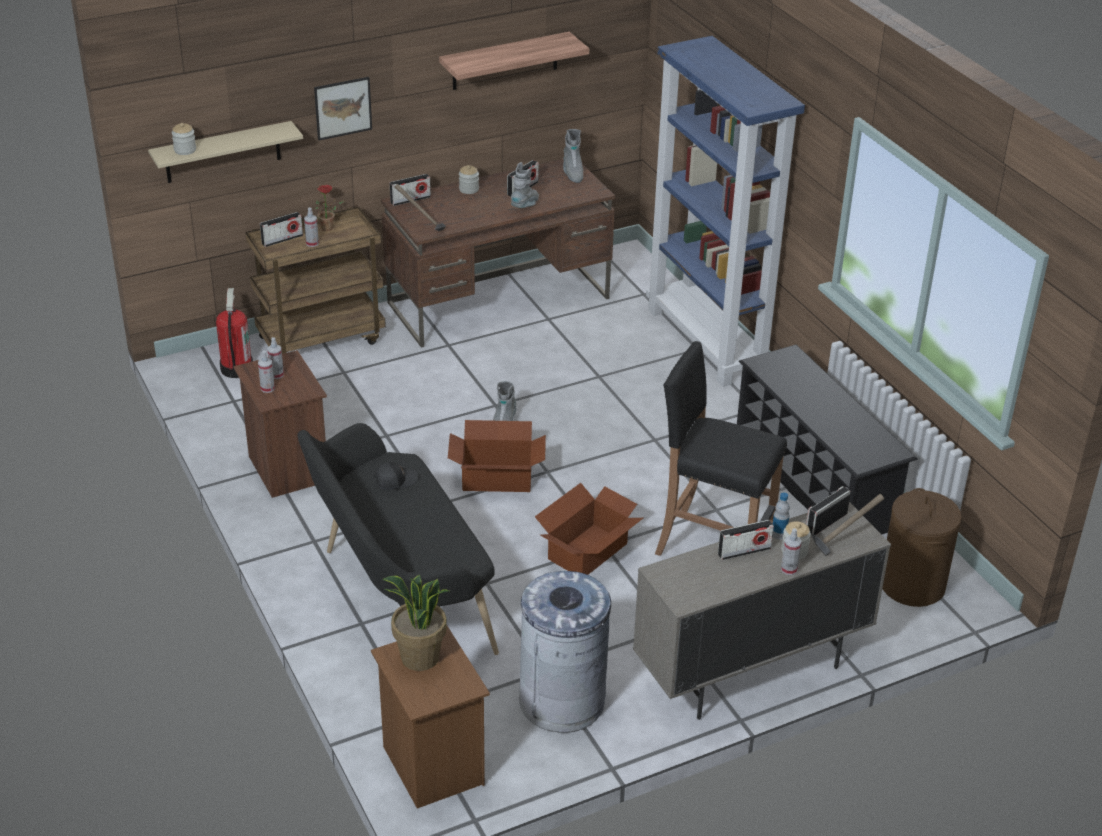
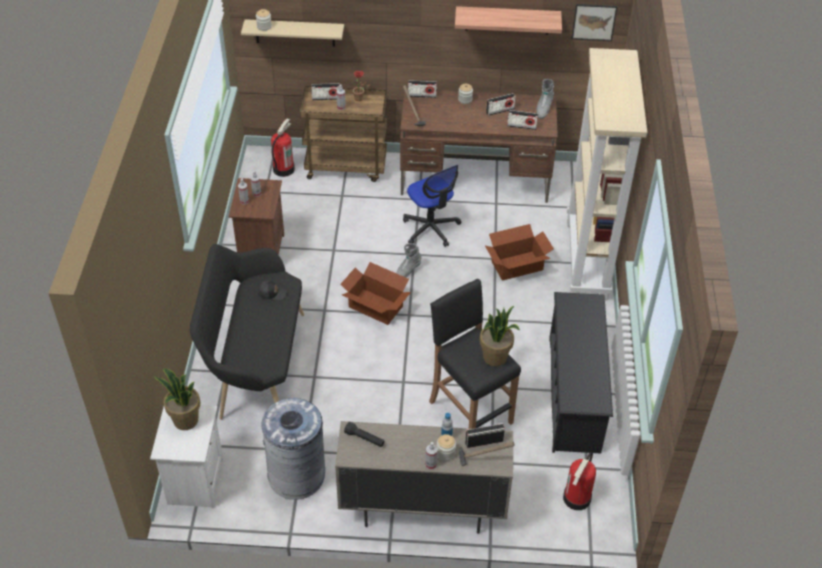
camera: 30 degrees right, 10 degrees up
picture [314,77,372,140] -> picture moved to [572,4,618,41]
brown nightstand [371,626,490,809] -> white nightstand [150,405,224,509]
grey boot [511,162,539,208] -> none
cardboard box [535,483,643,575] -> cardboard box moved to [485,224,554,281]
blue bookcase [646,36,805,387] -> beige bookcase [567,48,647,300]
radio [718,520,774,560] -> radio moved to [507,110,538,130]
brown laundry basket [882,488,962,607] -> fire extinguisher [563,452,596,510]
none -> black flashlight [344,422,384,447]
none -> office chair [403,165,461,247]
none -> potted plant [480,306,520,367]

